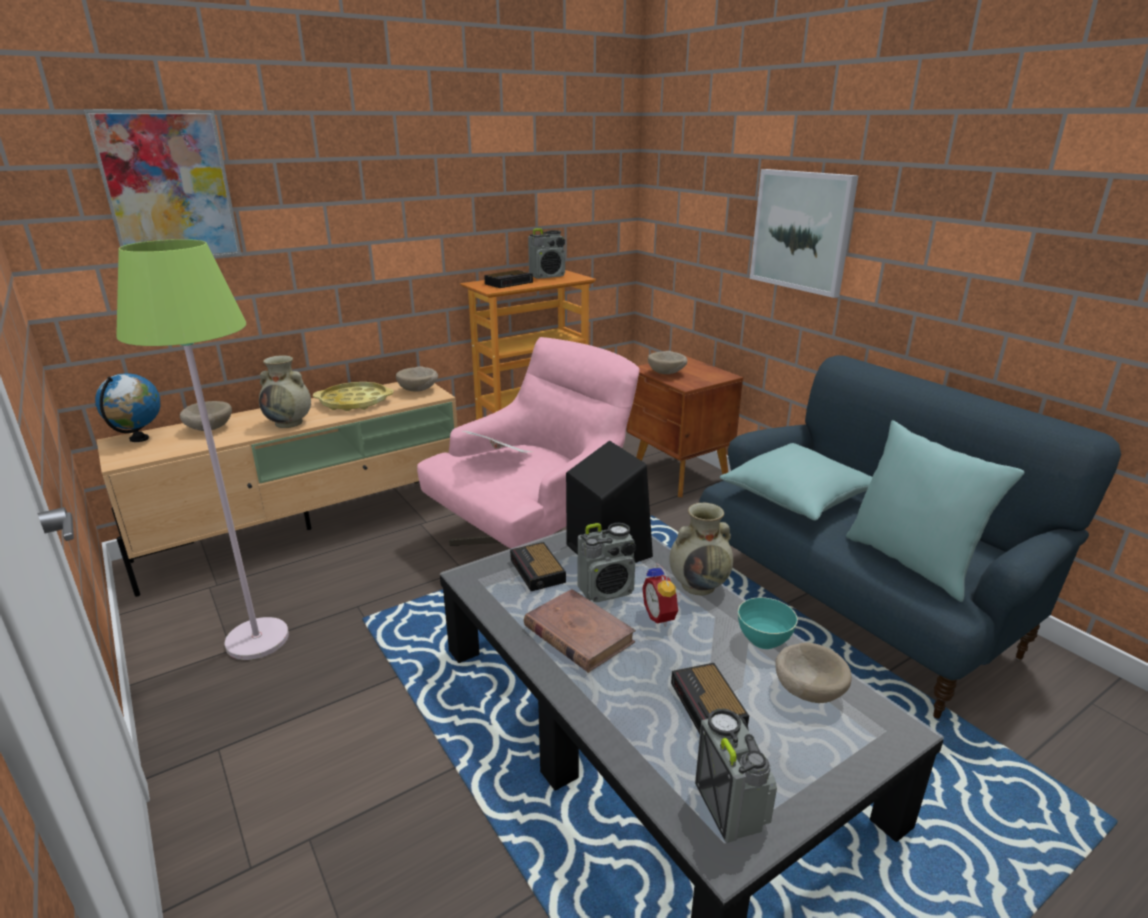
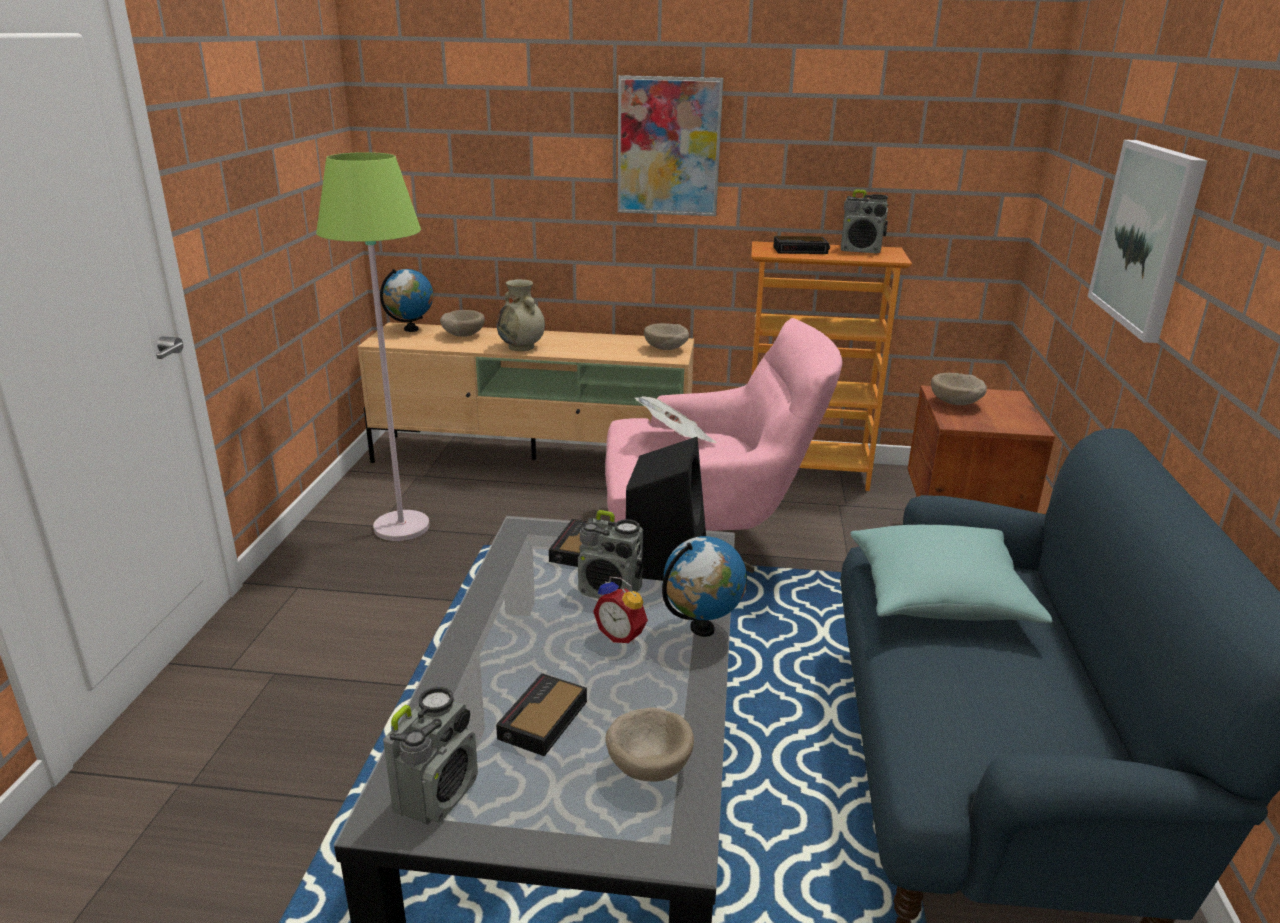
camera: 40 degrees right, 0 degrees up
picture [84,109,242,257] -> picture moved to [618,75,723,216]
yellow tray [313,382,394,411] -> none
brown book [524,589,636,673] -> none
alarm clock [642,563,681,627] -> alarm clock turned 75 degrees counterclockwise [593,576,648,644]
beige vase [669,503,733,595] -> globe [662,536,747,637]
turquoise bowl [738,597,798,649] -> none
turquoise pillow [846,420,1024,602] -> none

